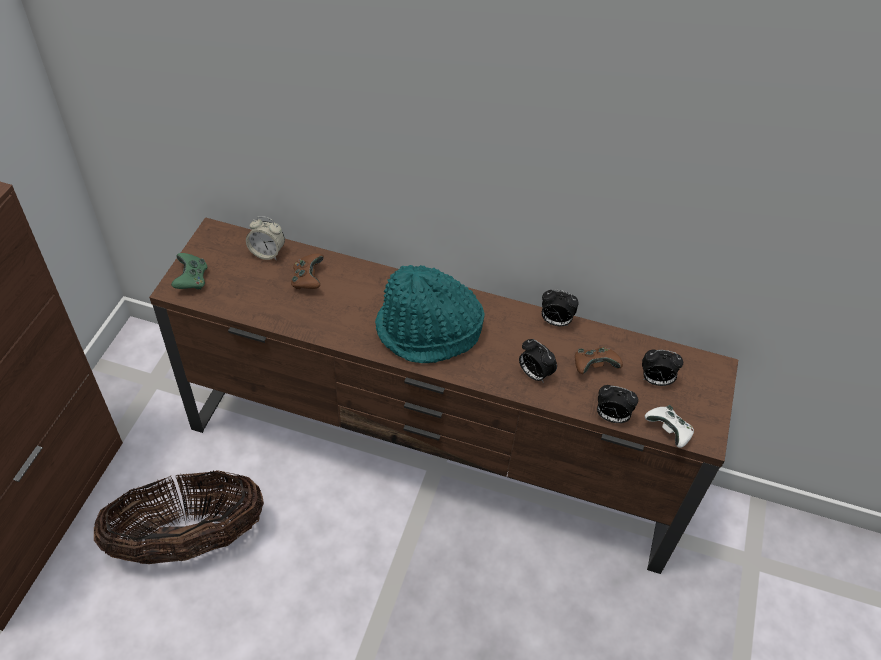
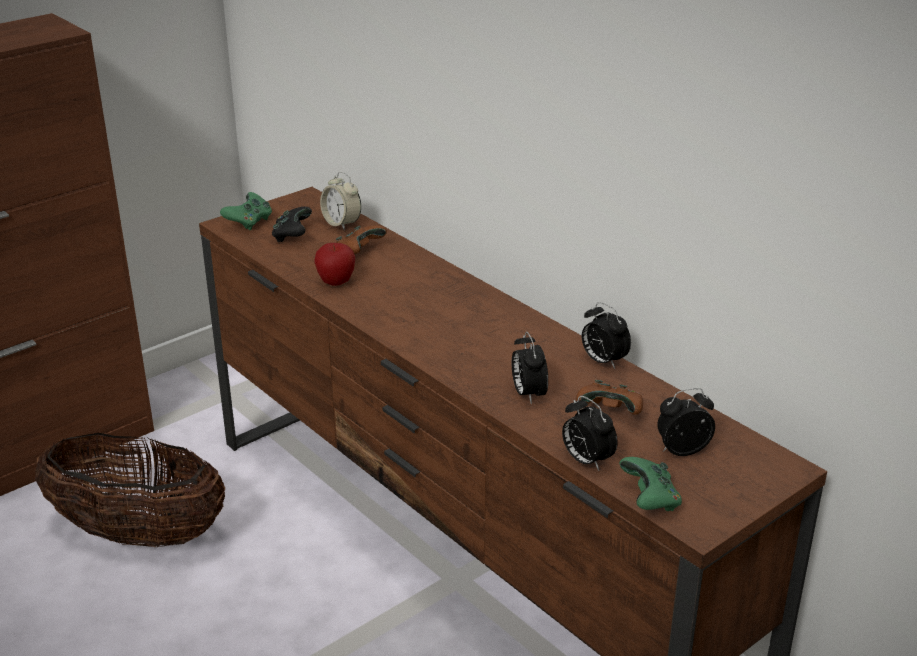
camera: 35 degrees right, 20 degrees down
turquoise hat [375,265,484,363] -> none
alarm clock [642,349,683,386] -> alarm clock turned 120 degrees clockwise [657,388,715,456]
white game controller [645,405,694,448] -> green game controller [619,457,682,511]
none -> black game controller [272,207,312,242]
none -> apple [314,243,355,286]

